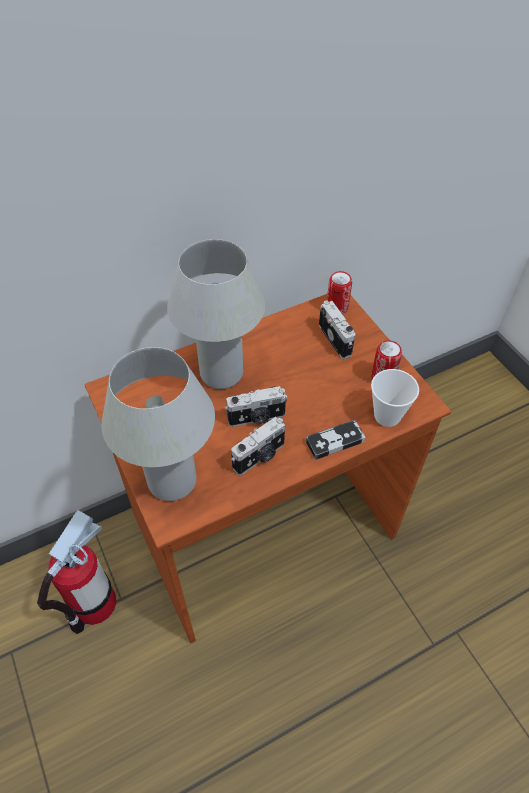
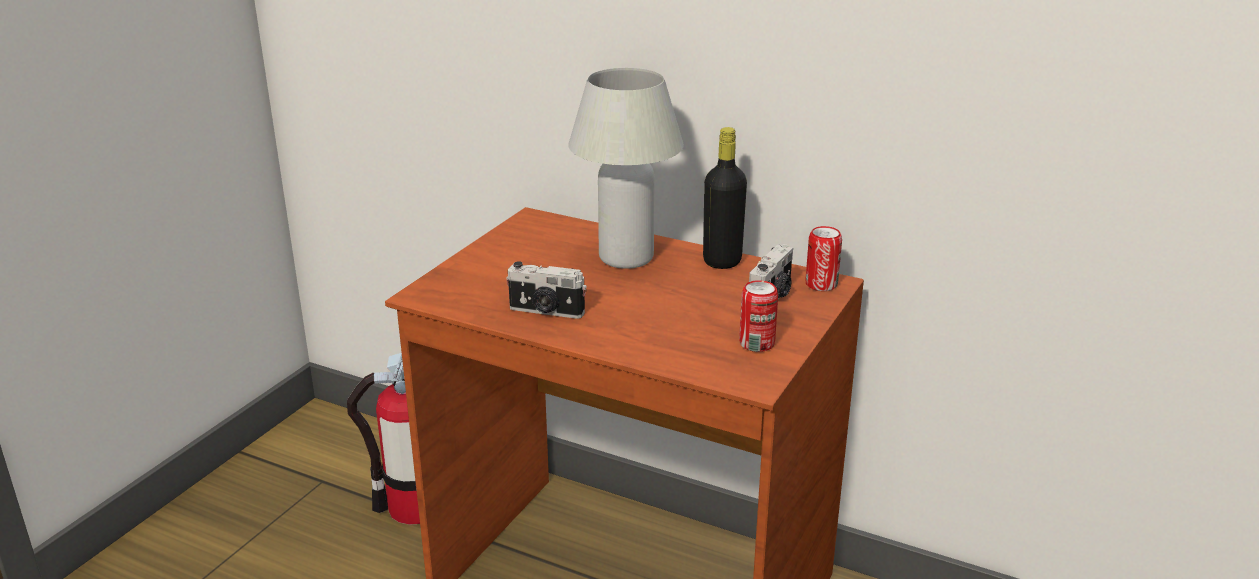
camera: 55 degrees right, 25 degrees down
white table lamp [101,347,215,501] -> none
camera [225,386,288,427] -> none
game controller [306,420,365,460] -> none
cup [371,369,419,427] -> none
none -> black bottle [703,127,747,269]

